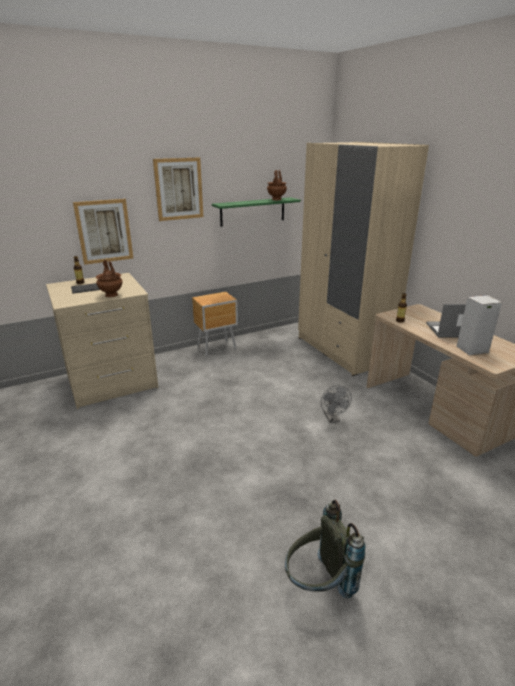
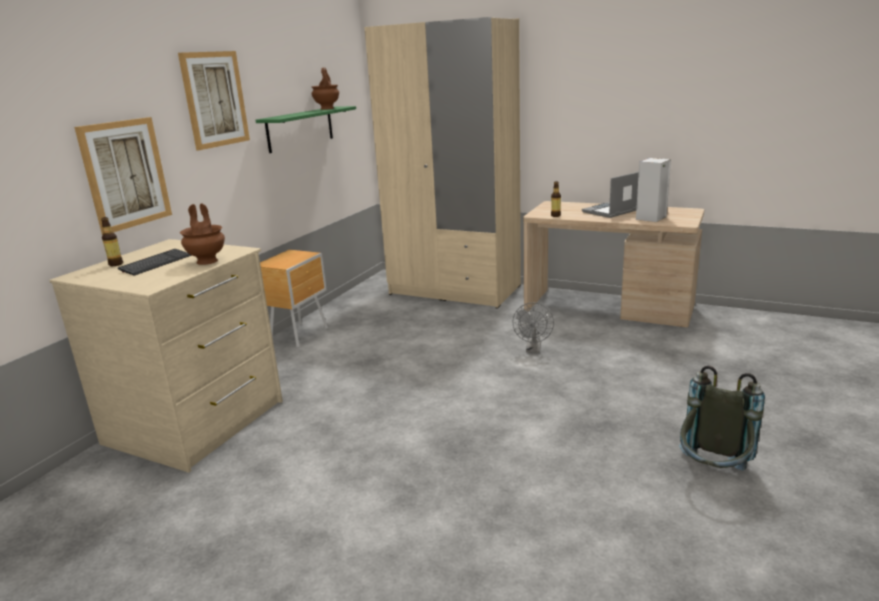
camera: 35 degrees left, 5 degrees down
grey fan [321,385,352,423] -> grey fan turned 60 degrees clockwise [513,303,554,353]

